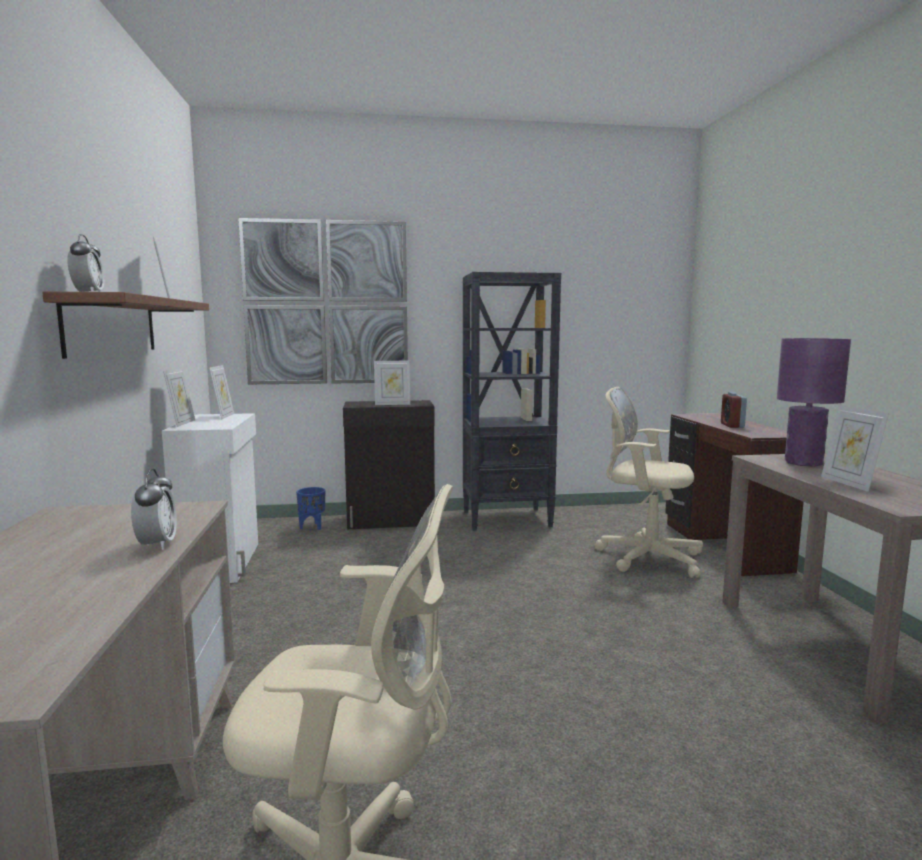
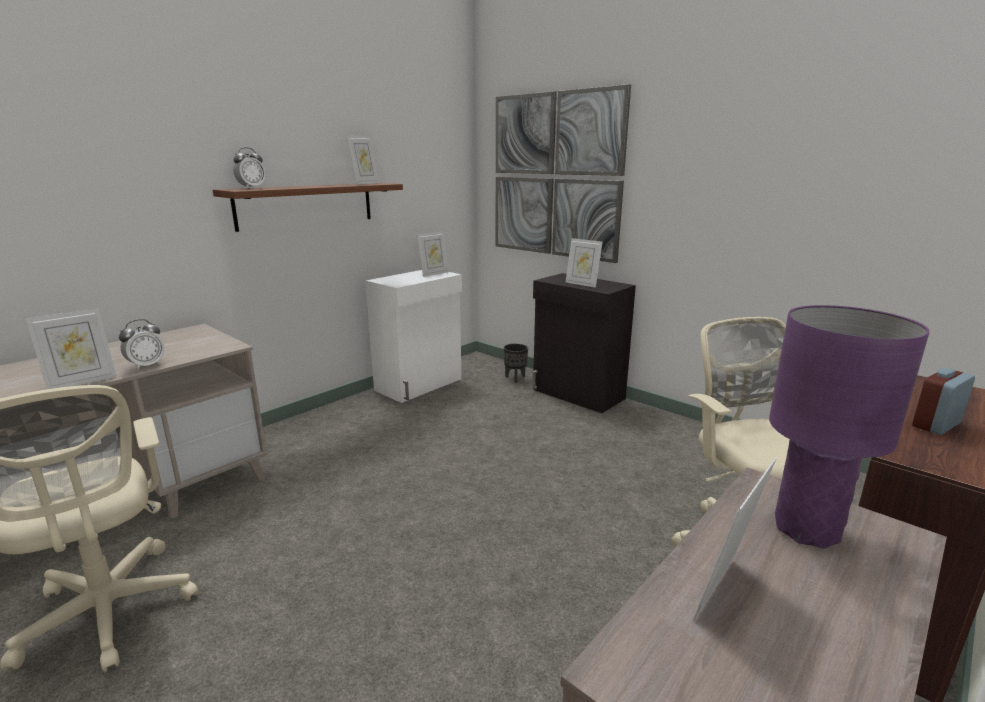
camera: 50 degrees right, 10 degrees up
picture frame [163,368,195,427] -> picture frame moved to [26,308,117,389]
blue planter [296,487,325,530] -> black planter [503,344,528,383]
black bookcase [463,272,561,531] -> none

